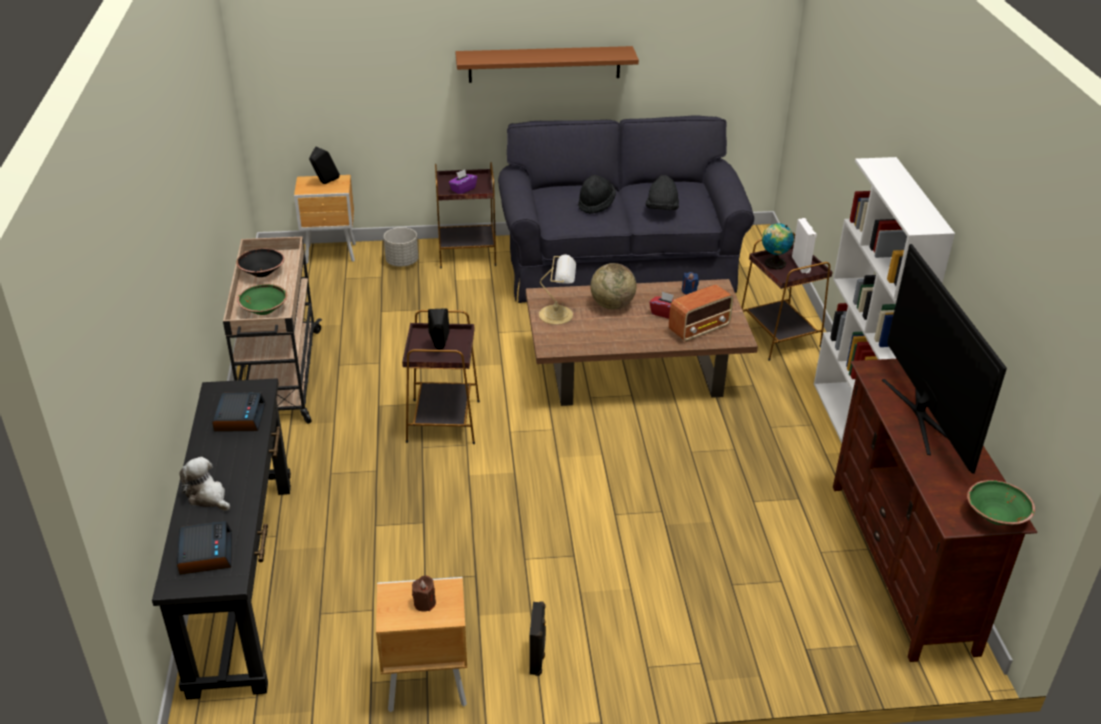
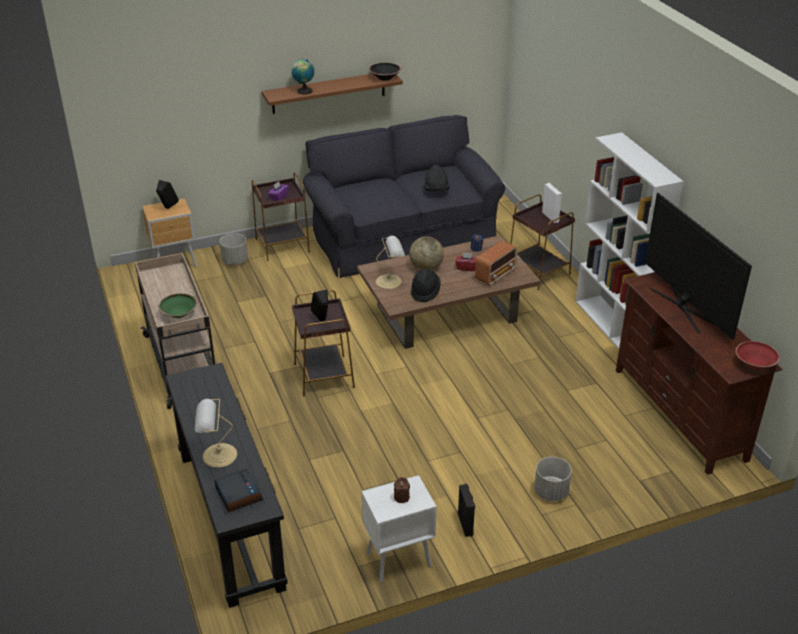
camera: 15 degrees left, 0 degrees up
plush toy [179,457,230,511] -> table lamp [195,399,237,468]
alarm clock [212,392,265,432] -> none
black bowl [236,248,284,277] -> black bowl moved to [369,63,401,81]
brown nightstand [376,577,467,712] -> white nightstand [362,475,437,583]
black hat [578,175,616,214] -> black hat moved to [411,269,441,303]
globe [762,223,794,269] -> globe moved to [291,59,314,94]
green bowl [967,480,1035,525] -> red bowl [735,341,780,369]
none -> grey planter [534,457,572,501]

